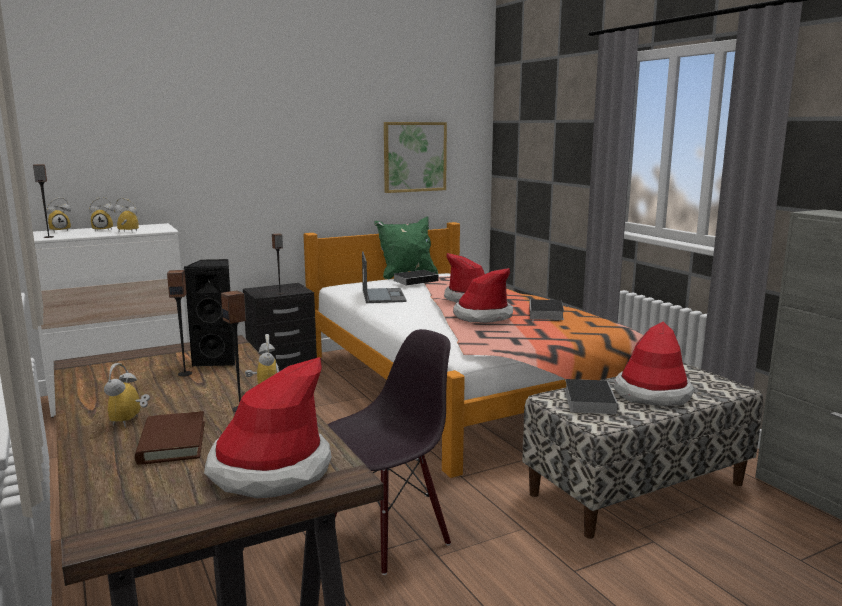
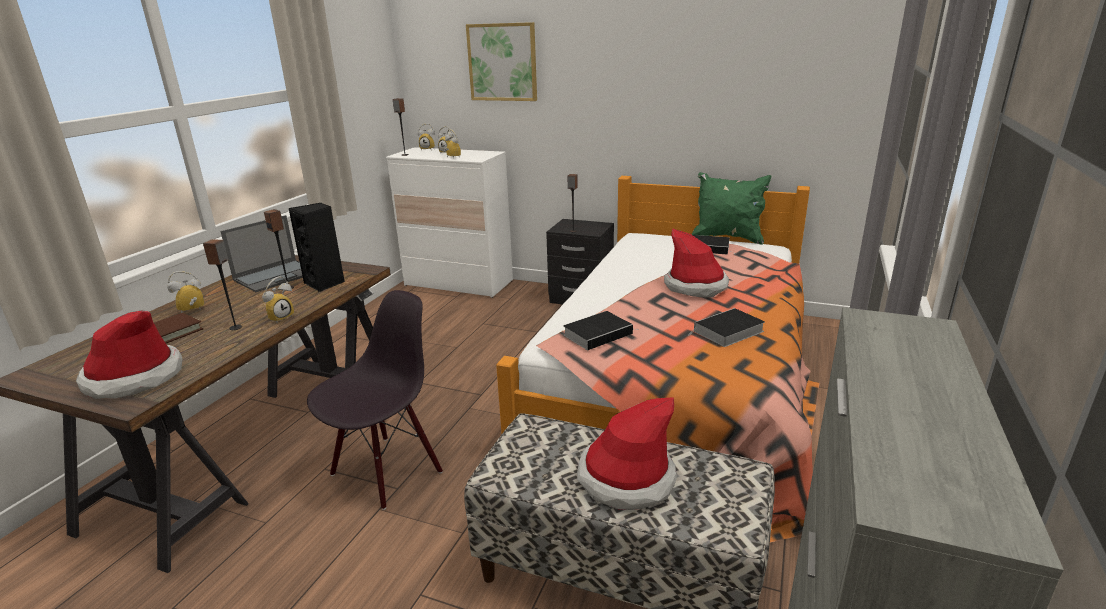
camera: 50 degrees right, 10 degrees up
black chair [327,329,451,575] -> black chair turned 60 degrees counterclockwise [307,290,443,510]
laptop [362,252,407,303] -> laptop moved to [220,215,303,292]
picture [384,122,447,193] -> picture moved to [466,22,537,101]
hat [453,268,513,323] -> none
book [565,379,618,414] -> book moved to [563,311,635,350]

